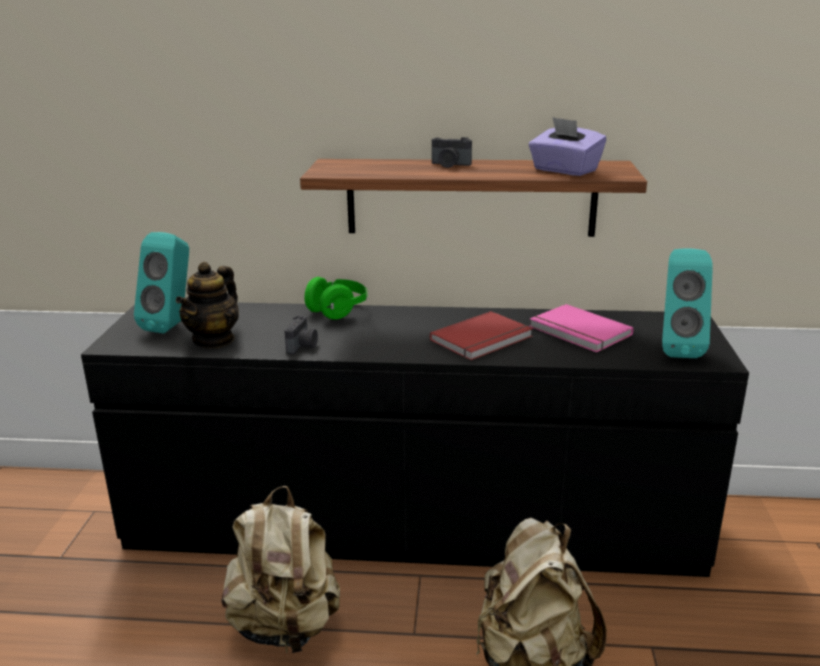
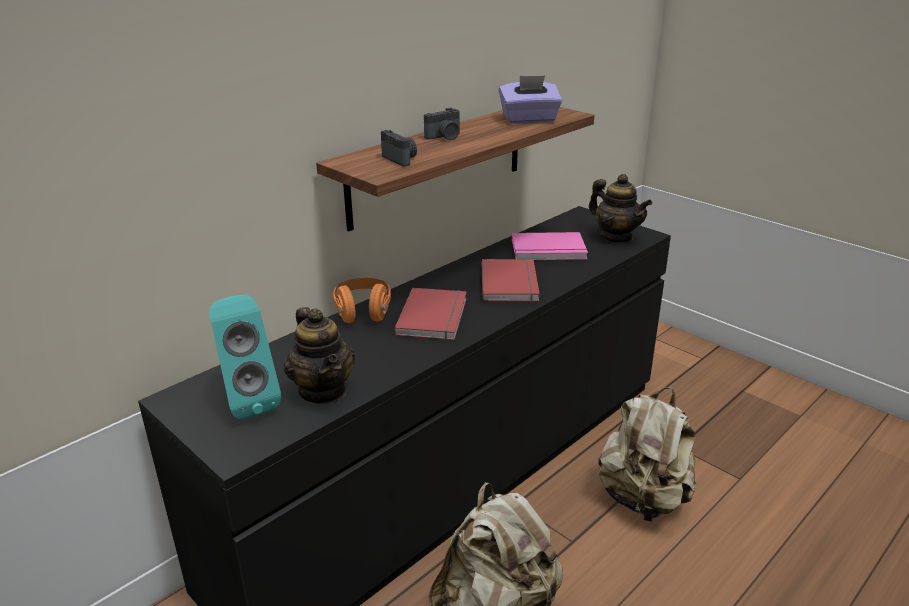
camera: 50 degrees left, 5 degrees up
camera [284,315,318,354] -> camera moved to [381,130,417,167]
green headphones [304,277,368,320] -> orange headphones [333,278,391,323]
turquoise speaker [662,249,713,358] -> teapot [589,174,652,243]
none -> red book [394,288,467,340]

